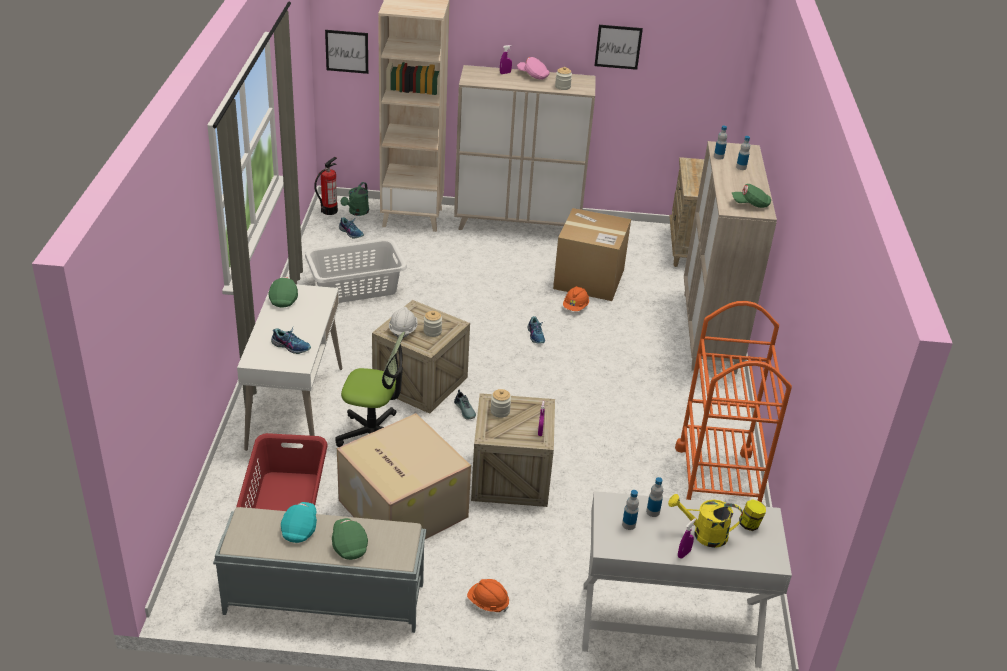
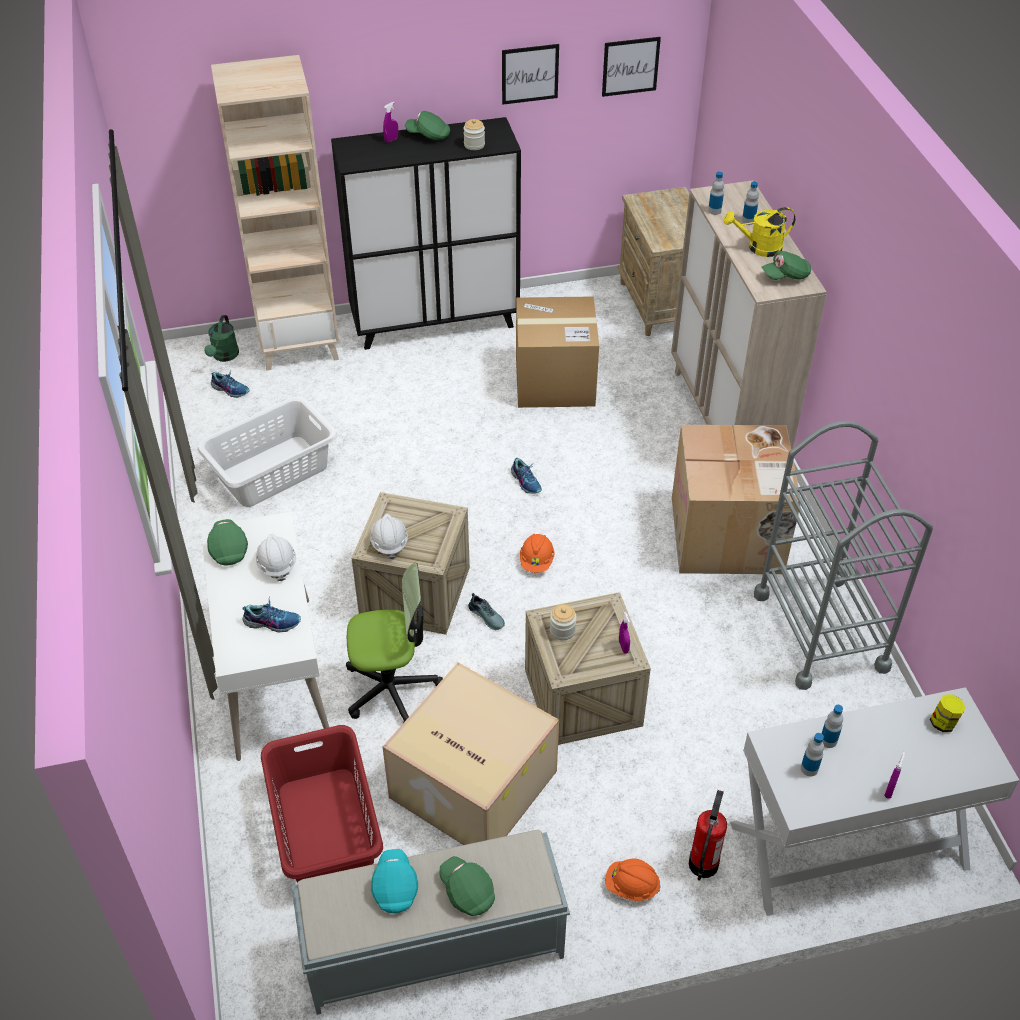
camera: 15 degrees left, 10 degrees up
fire extinguisher [314,157,338,215] -> fire extinguisher moved to [689,790,727,880]
picture [325,30,368,74] -> picture moved to [602,37,661,97]
jar [424,311,442,337] -> none
beige cabinet [454,65,596,230] -> black cabinet [331,117,521,350]
pink cap [517,57,549,80] -> green cap [405,111,450,140]
orange hard hat [563,286,589,311] -> orange hard hat moved to [520,534,554,573]
yellow watering can [668,494,743,548] -> yellow watering can moved to [724,207,796,257]
orange cart [675,301,792,503] -> grey cart [754,421,933,690]
none -> white hard hat [256,534,296,581]
none -> cardboard box [672,425,800,574]

